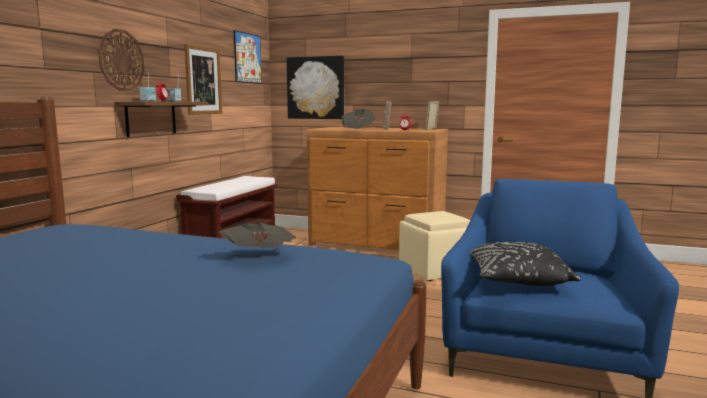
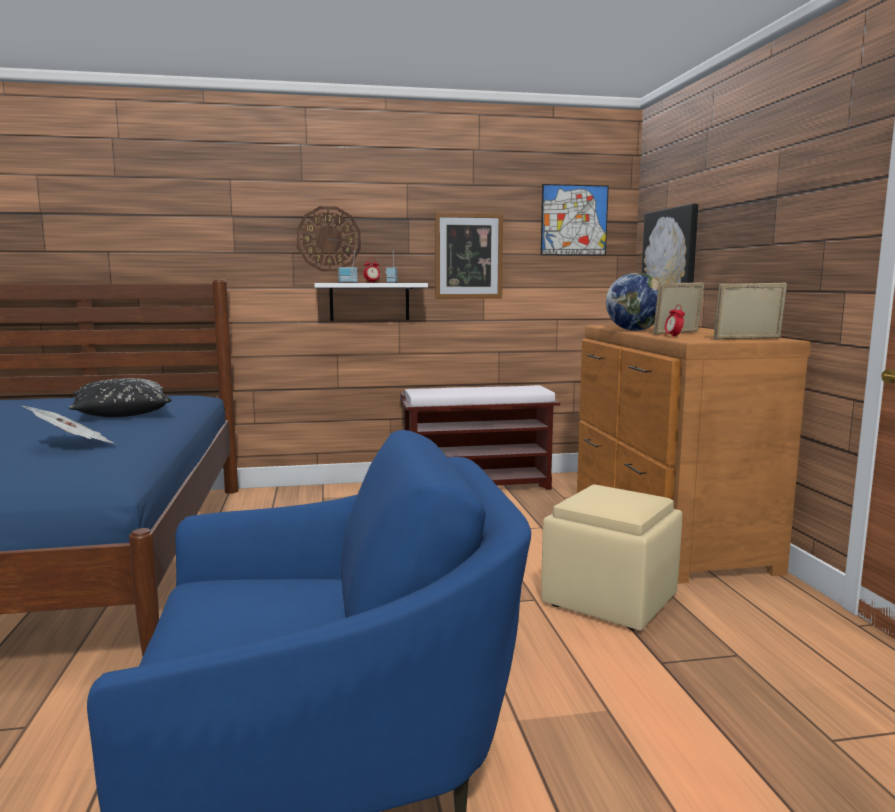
camera: 60 degrees right, 0 degrees up
brown shelf [114,102,208,137] -> white shelf [314,283,428,321]
newspaper [342,109,375,129] -> globe [606,272,659,331]
black pillow [471,242,581,286] -> black pillow moved to [69,378,171,417]

